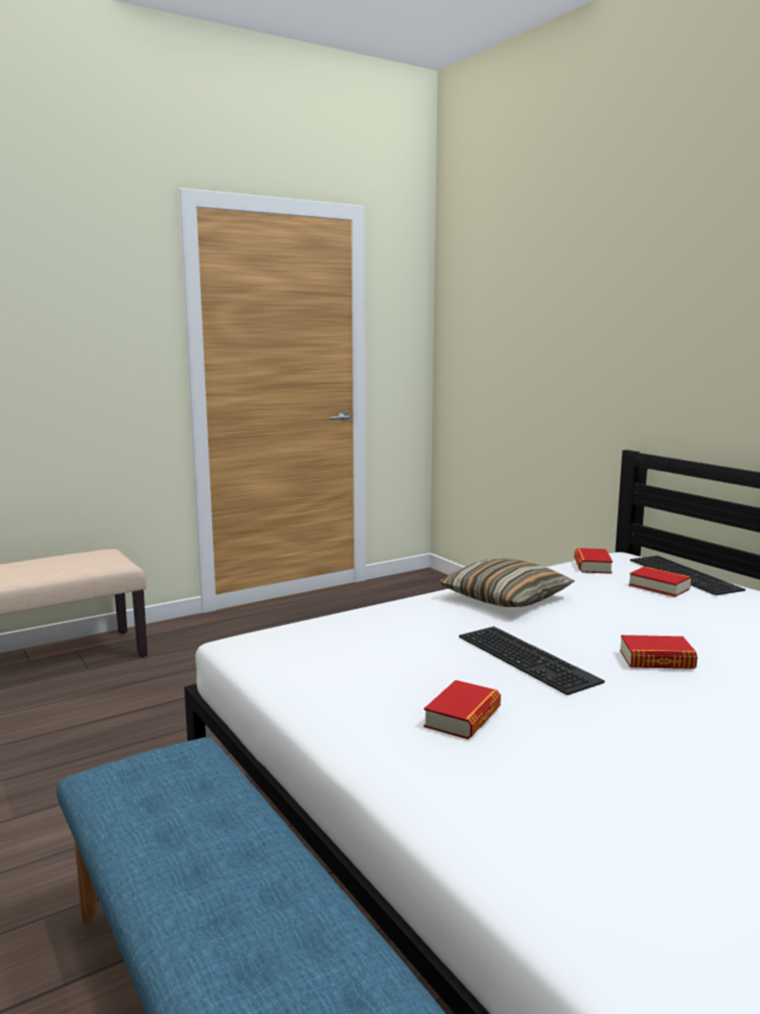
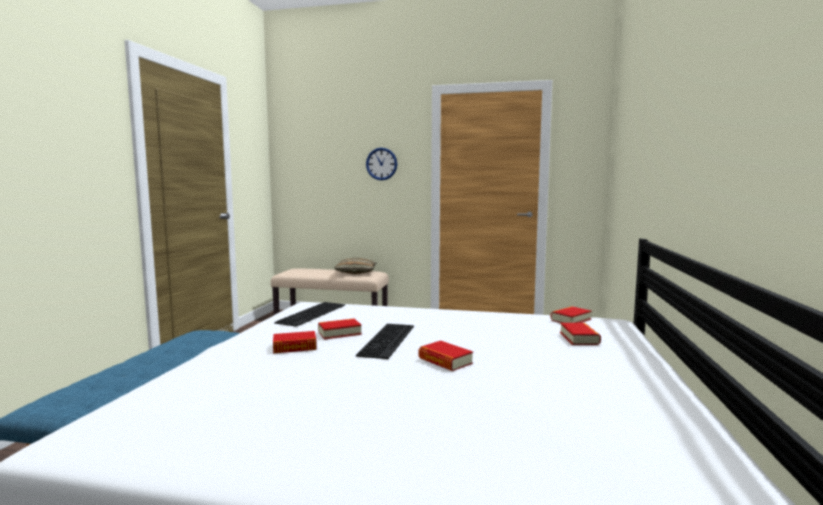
camera: 45 degrees right, 5 degrees down
pillow [440,558,575,607] -> pillow moved to [335,258,377,274]
keyboard [630,556,745,596] -> keyboard moved to [274,302,345,327]
none -> book [318,319,362,340]
none -> wall clock [366,148,397,180]

